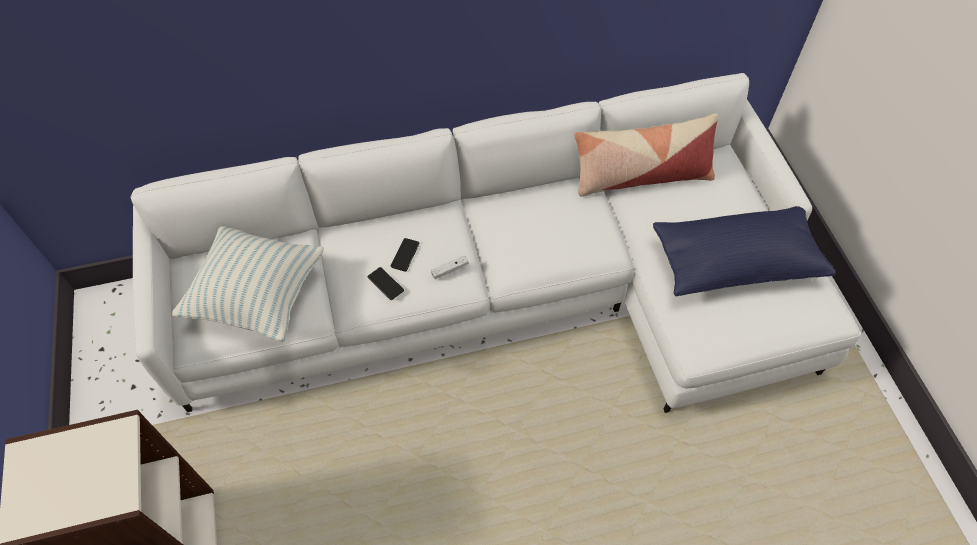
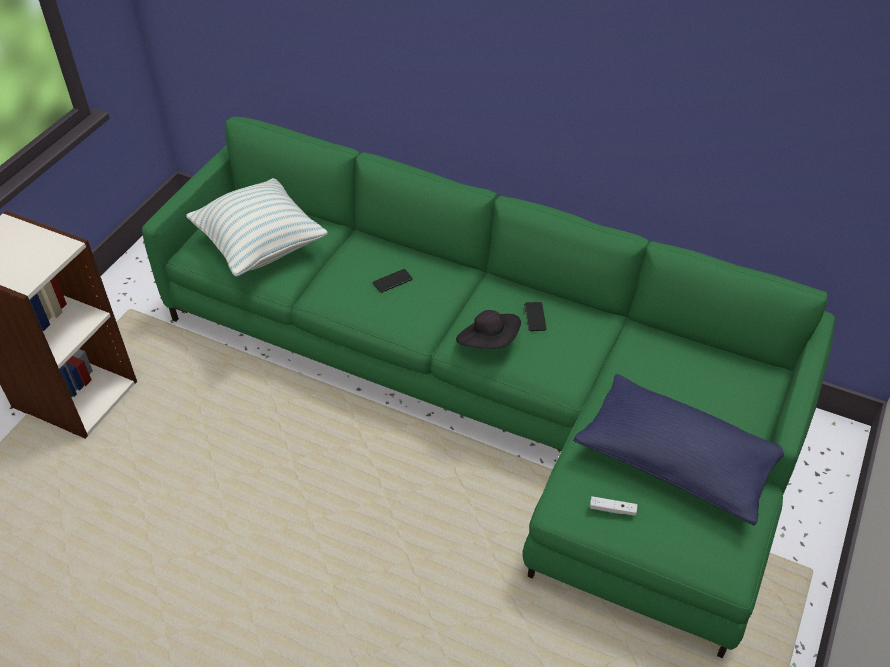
camera: 40 degrees right, 10 degrees down
white sofa [130,73,860,413] -> green sofa [142,117,835,658]
phone [368,267,404,300] -> phone moved to [524,302,546,331]
white game controller [431,255,469,279] -> white game controller moved to [590,496,637,516]
pillow [574,113,718,197] -> none
none -> black hat [456,310,521,349]

